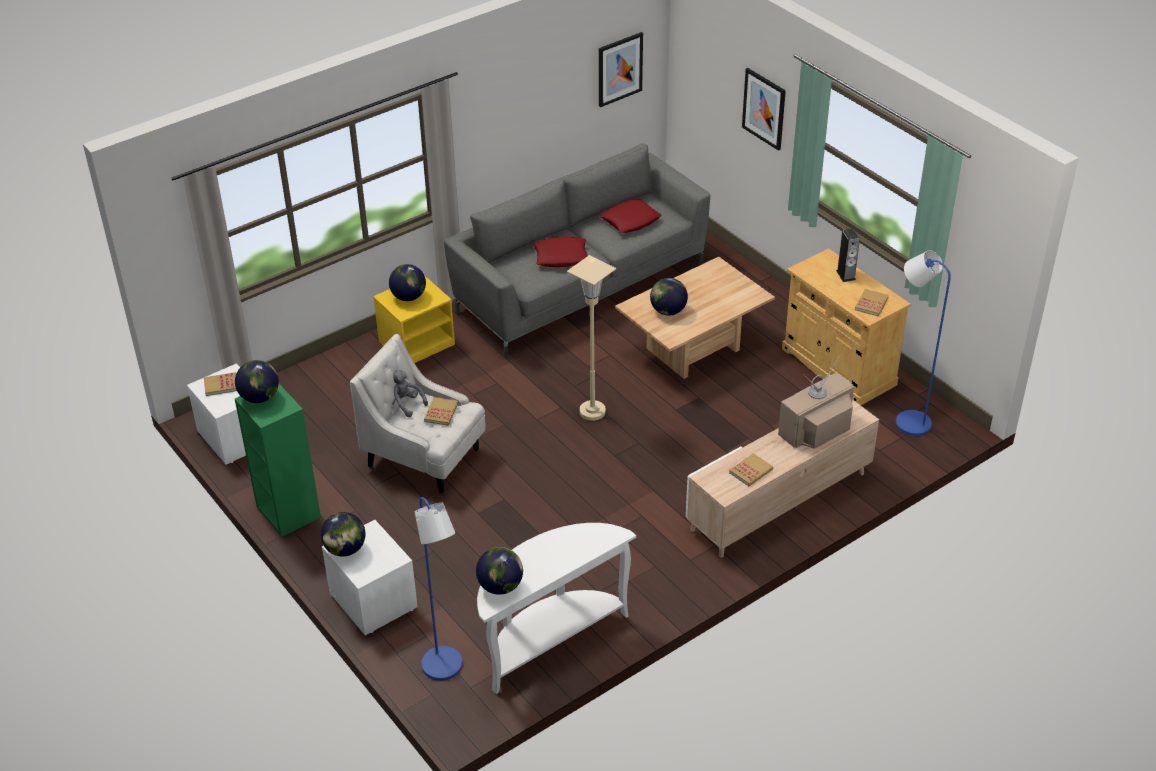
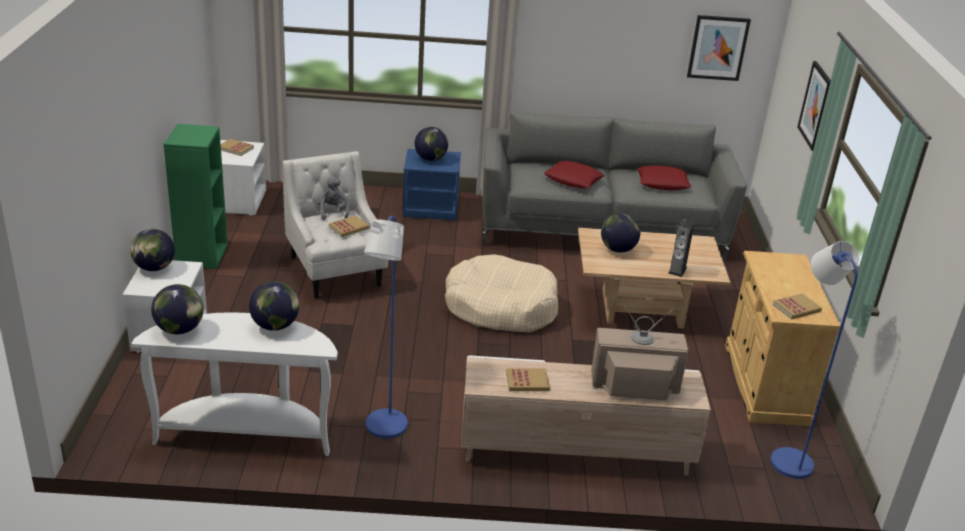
camera: 35 degrees right, 10 degrees down
globe [235,360,279,403] -> globe moved to [249,281,299,331]
yellow nightstand [373,275,455,363] -> blue nightstand [402,149,461,221]
blue floor lamp [415,497,463,681] -> blue floor lamp moved to [364,216,408,439]
beige floor lamp [567,255,616,421] -> beige dog bed [445,254,558,332]
speaker [836,229,860,282] -> speaker moved to [668,219,695,277]

